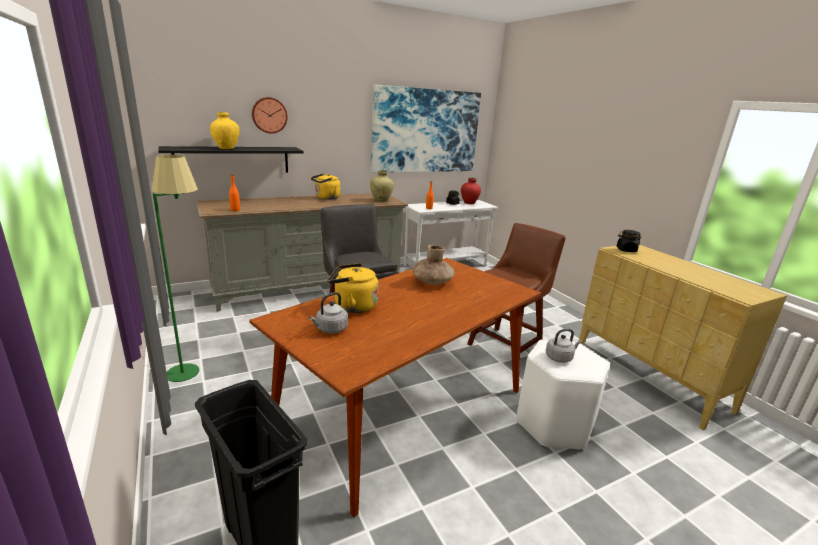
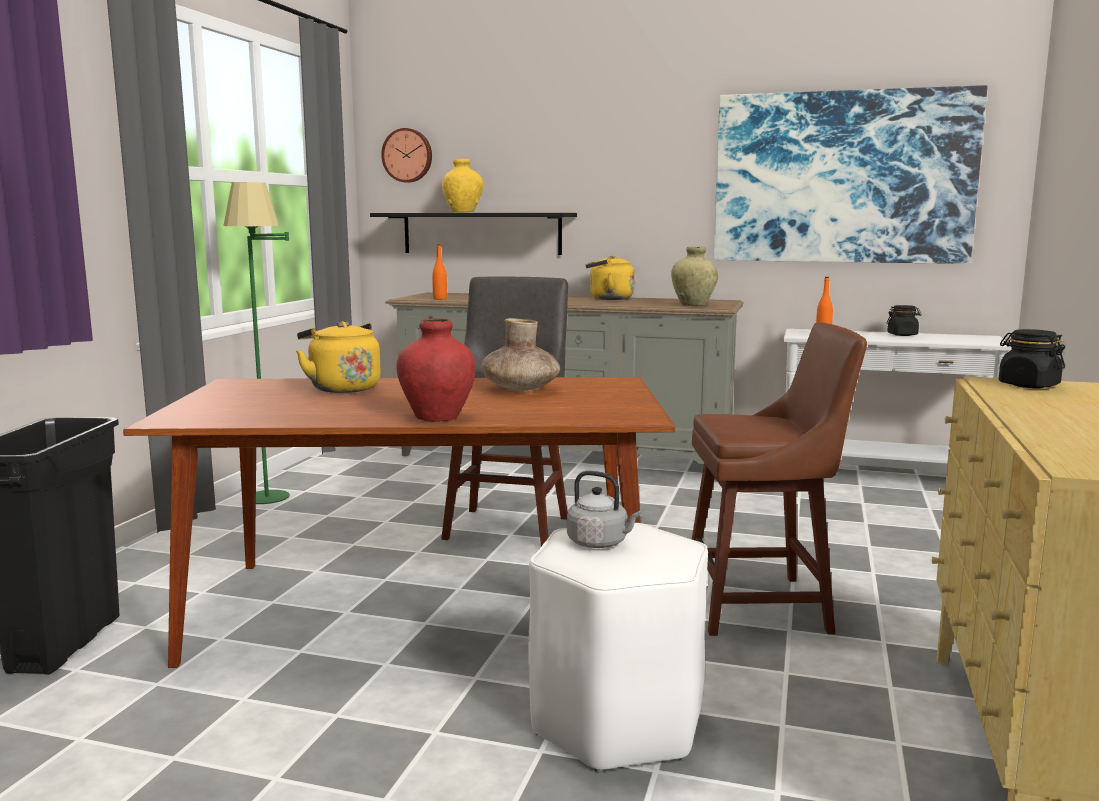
camera: 45 degrees right, 10 degrees down
wall clock [252,97,288,134] -> wall clock moved to [381,128,432,183]
grey kettle [309,292,348,334] -> none
red vase [461,178,481,204] -> red vase moved to [396,318,476,422]

